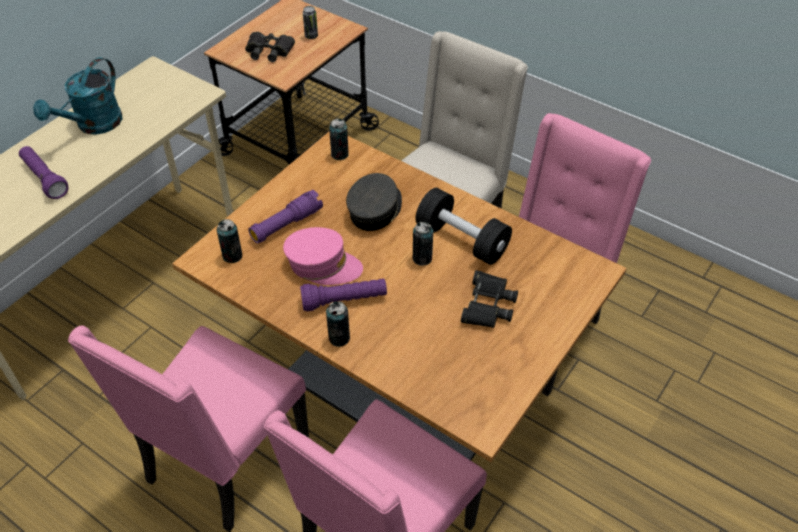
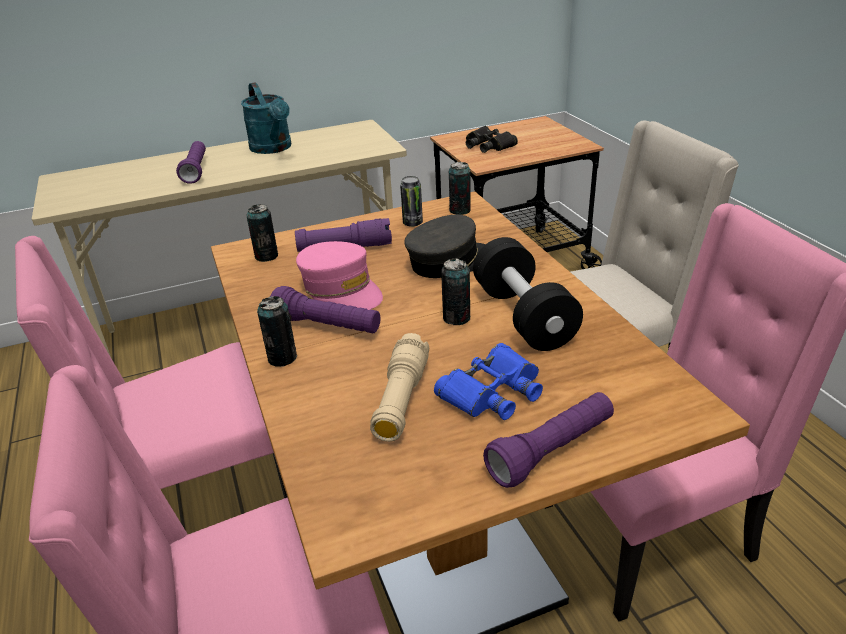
camera: 35 degrees right, 15 degrees down
turquoise watering can [33,57,122,135] -> turquoise watering can turned 90 degrees counterclockwise [241,82,291,154]
can [303,6,318,39] -> can moved to [400,176,423,227]
black binoculars [461,270,518,328] -> blue binoculars [434,343,543,420]
none -> beige flashlight [370,333,429,442]
none -> purple flashlight [483,392,614,488]

